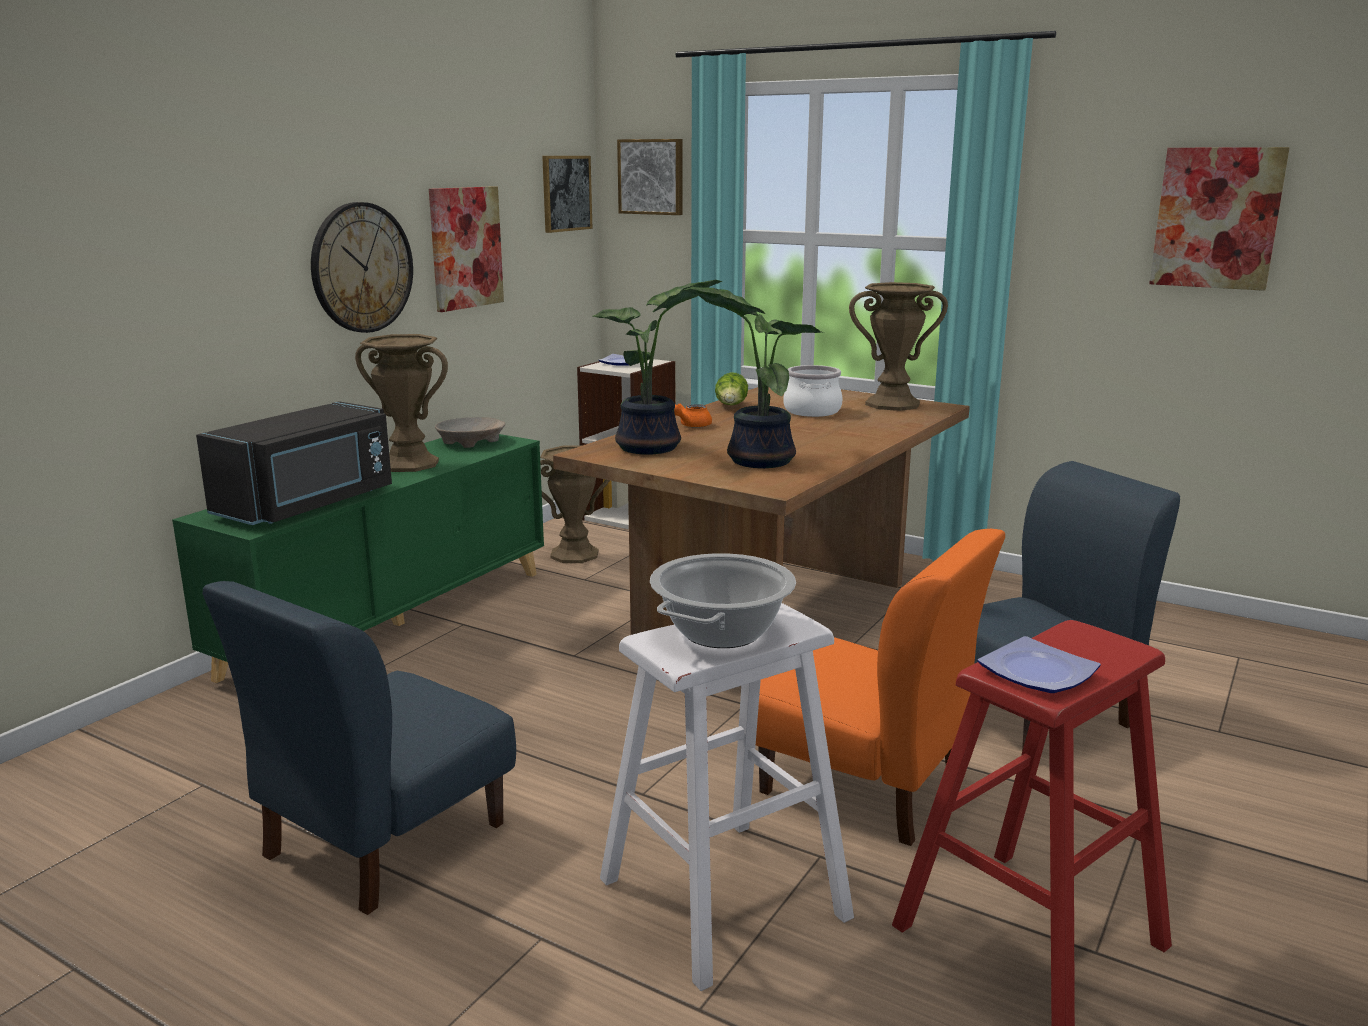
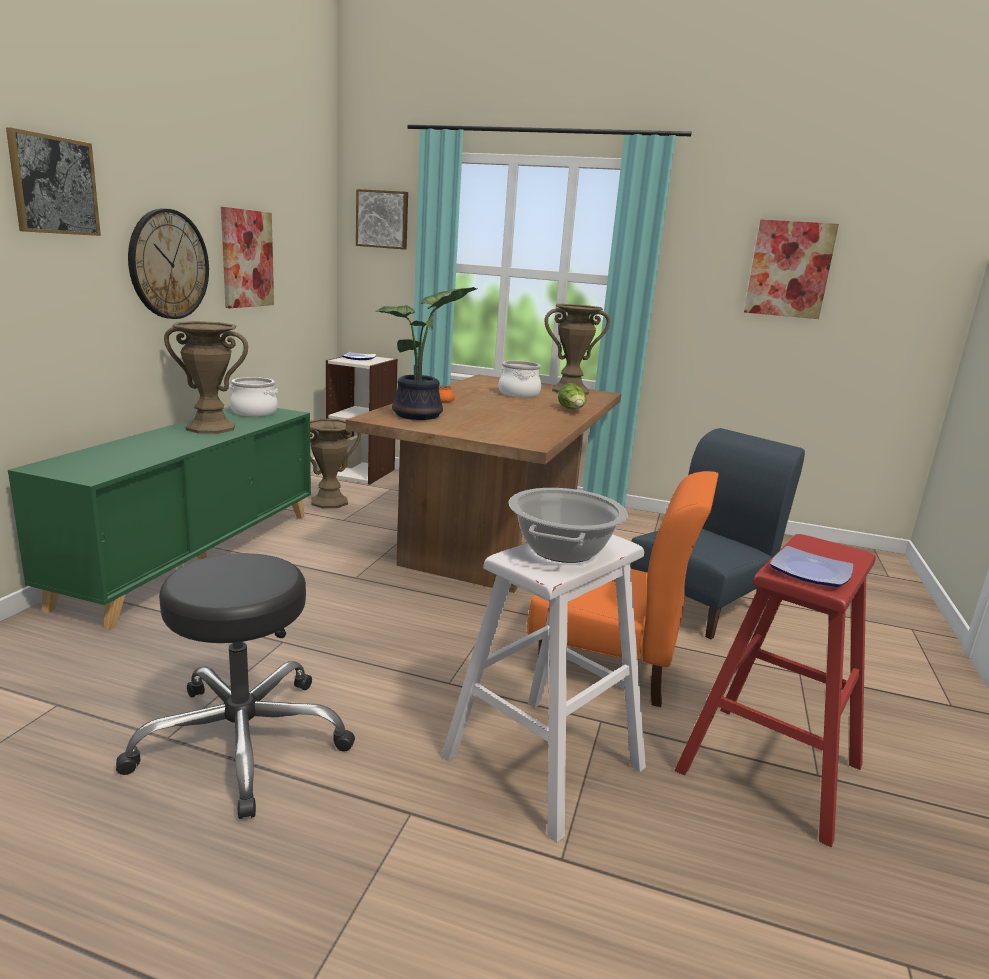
camera: 15 degrees left, 0 degrees up
black microwave [196,401,392,525] -> none
blue chair [203,581,516,915] -> black stool [116,553,355,819]
beige bowl [435,417,505,448] -> cooking pot [229,377,278,417]
picture [542,156,593,233] -> picture moved to [6,127,101,236]
potted plant [684,287,824,468] -> none
lettuce [715,372,748,405] -> lettuce moved to [558,383,587,409]

